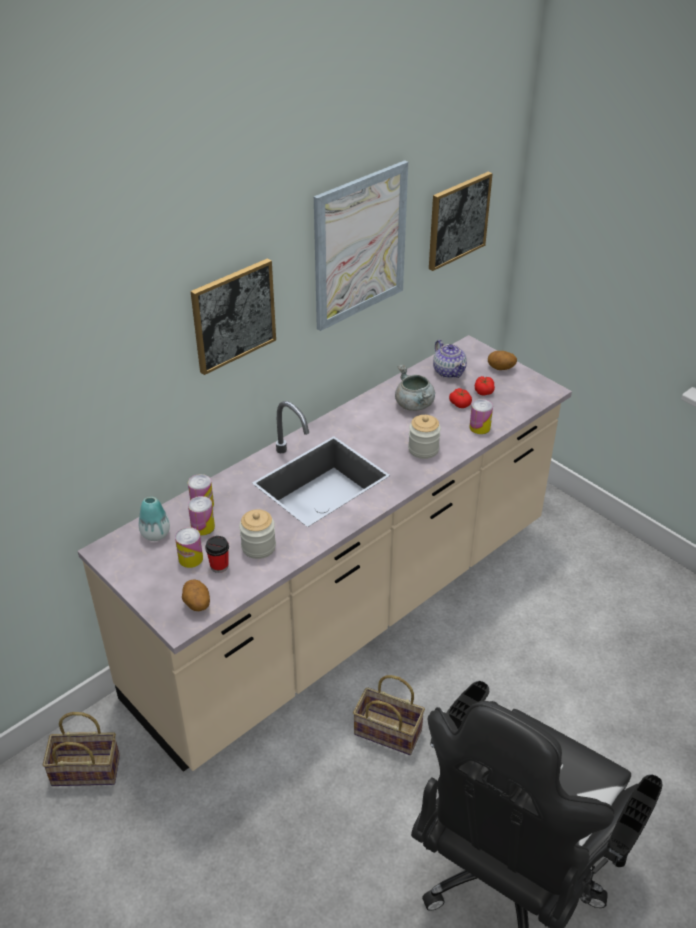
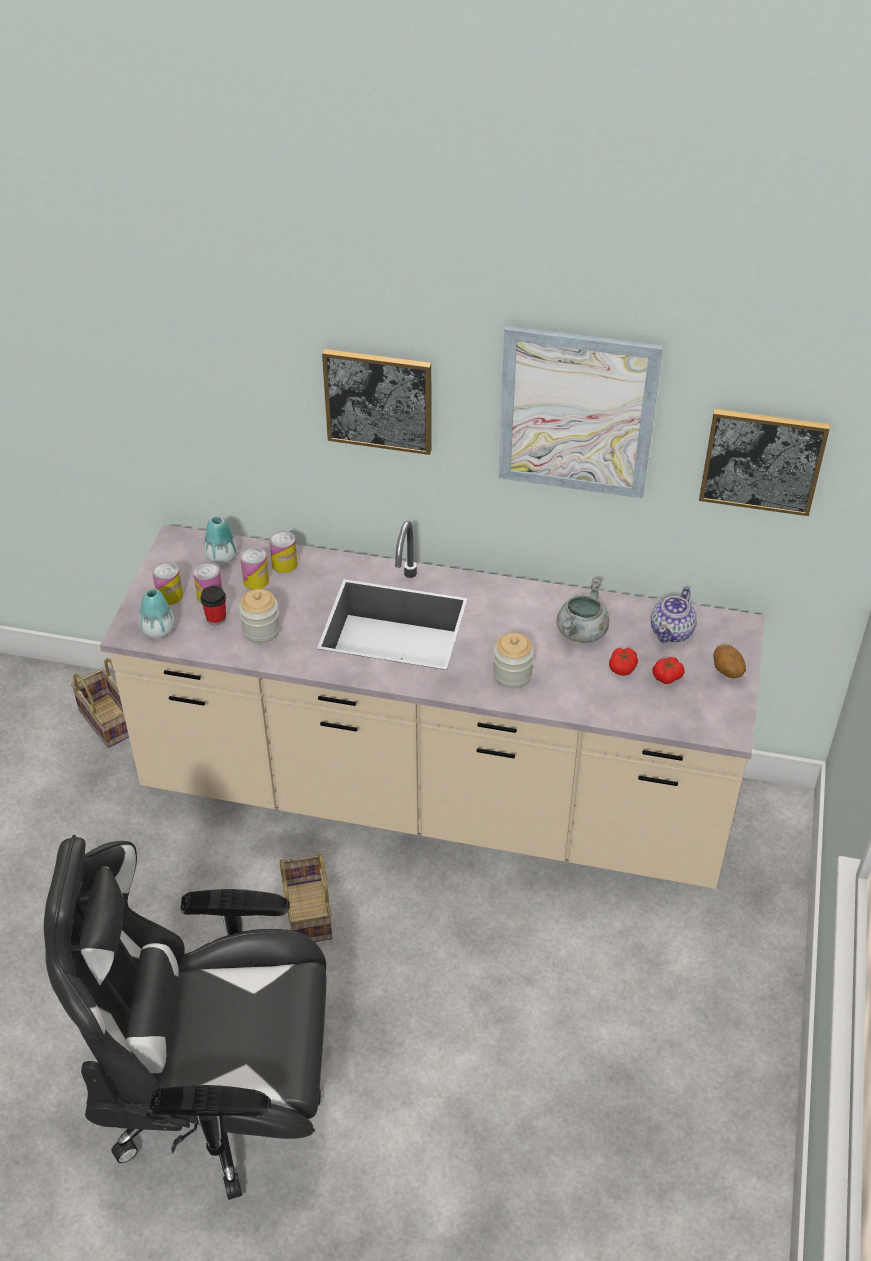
camera: 55 degrees right, 5 degrees up
potato [182,580,210,611] -> vase [139,588,175,638]
can [469,399,493,434] -> can moved to [152,562,183,605]

